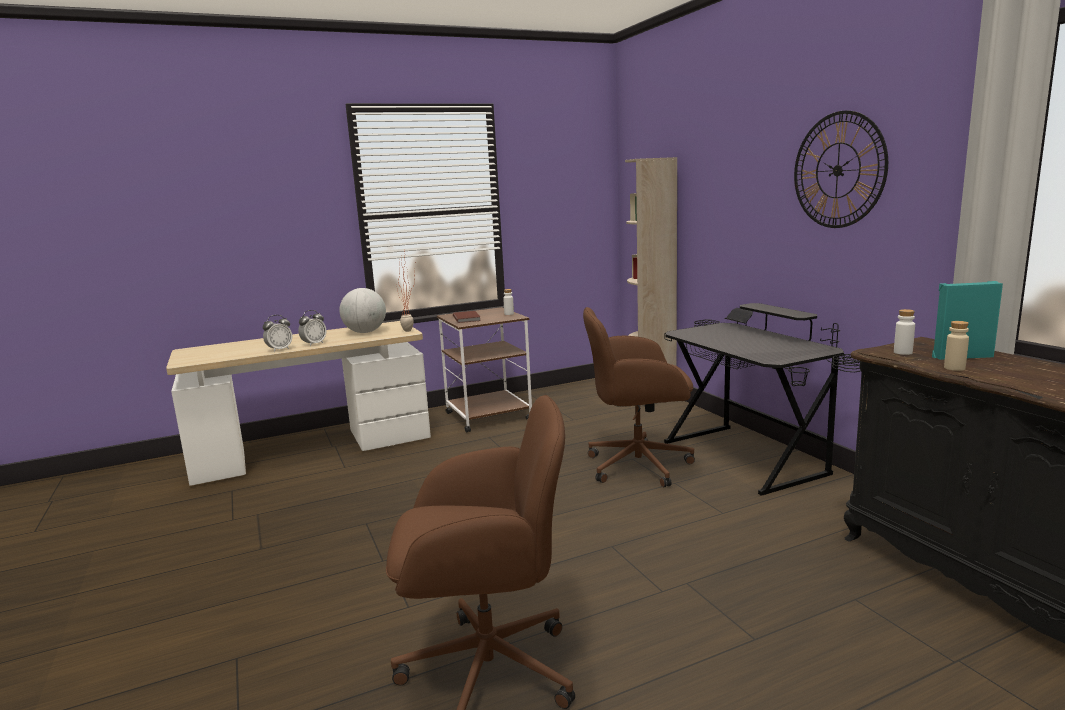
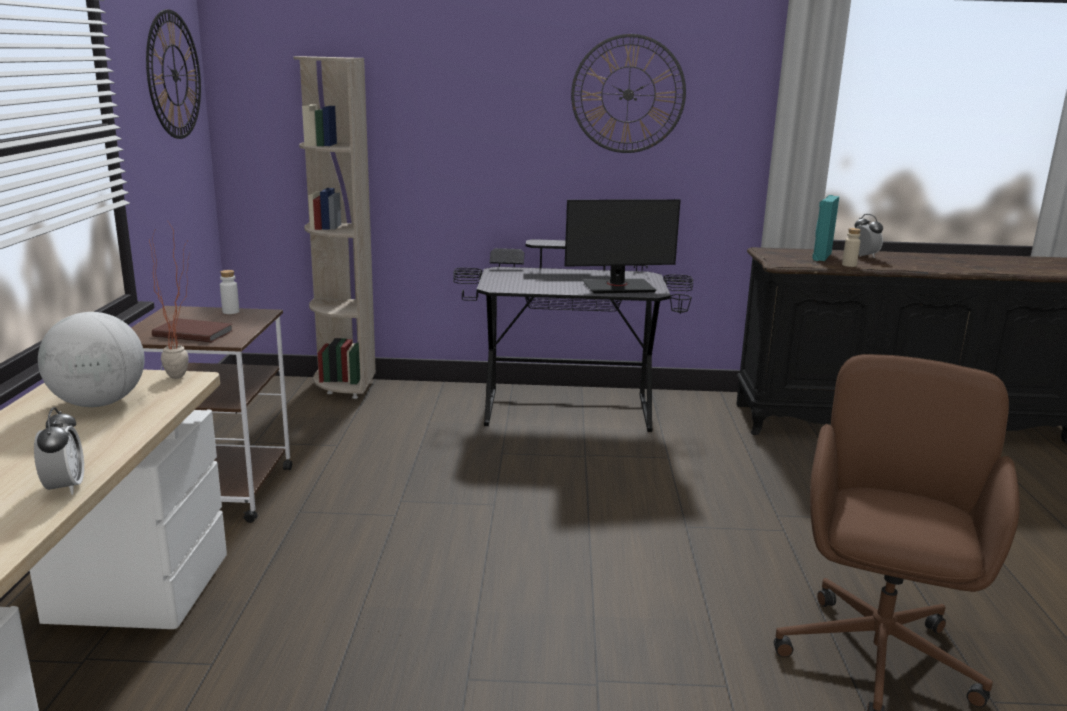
camera: 65 degrees left, 5 degrees up
alarm clock [298,310,326,346] -> alarm clock moved to [855,214,883,258]
brown office chair [583,307,695,488] -> none
white bottle [894,309,915,355] -> none
none -> wall clock [146,9,201,139]
none -> monitor [565,199,681,294]

